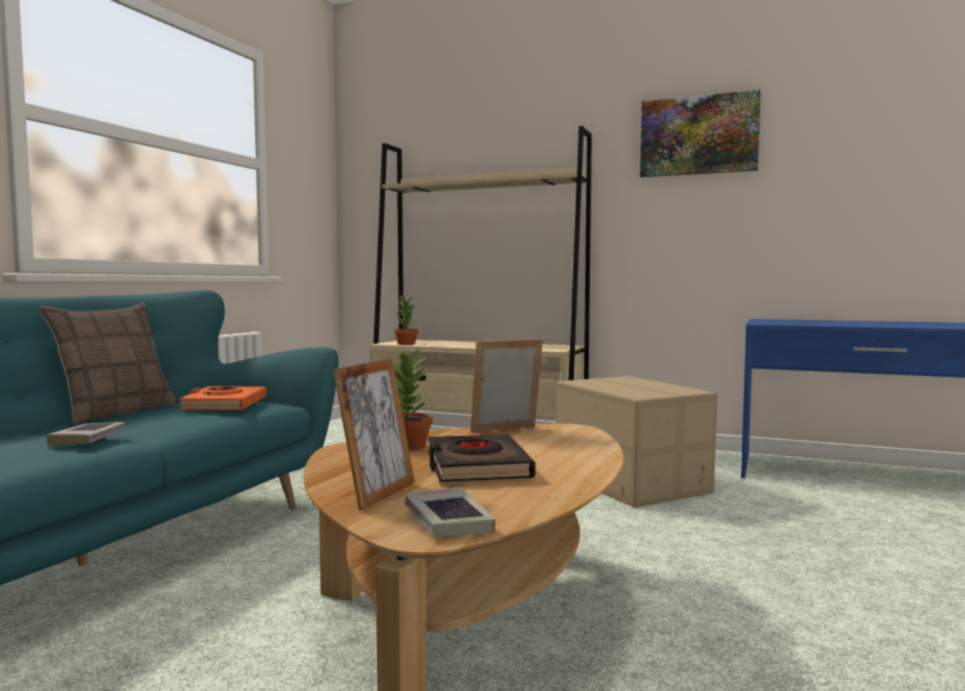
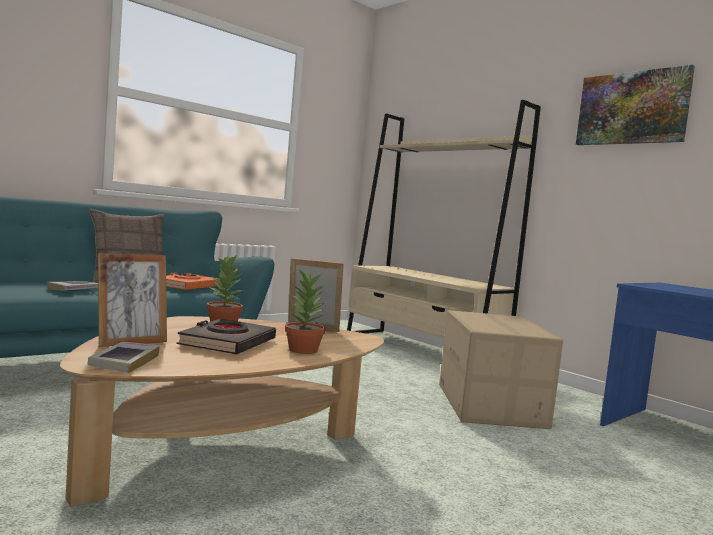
camera: 25 degrees right, 0 degrees up
potted plant [394,295,419,345] -> potted plant moved to [285,270,325,354]

